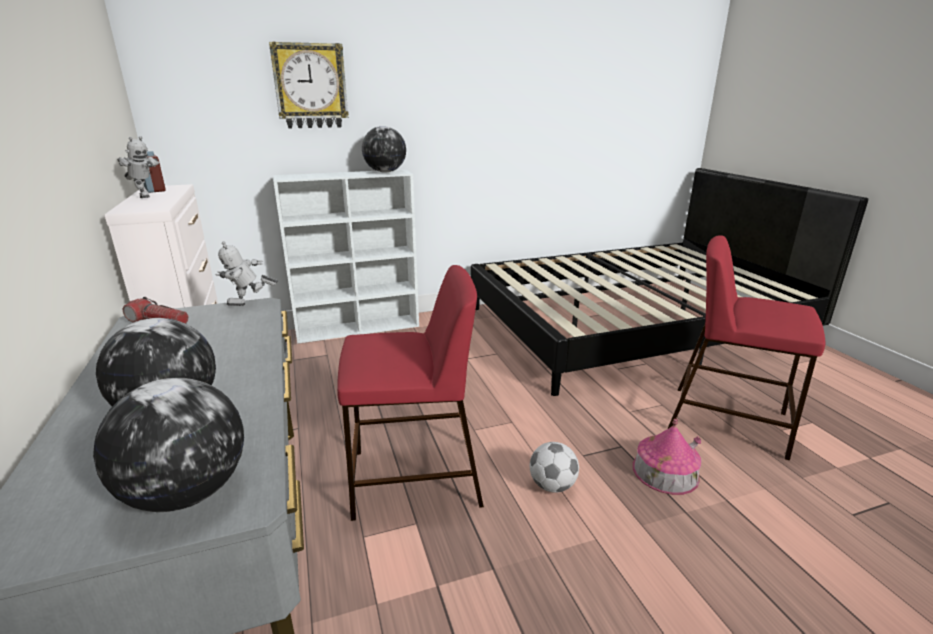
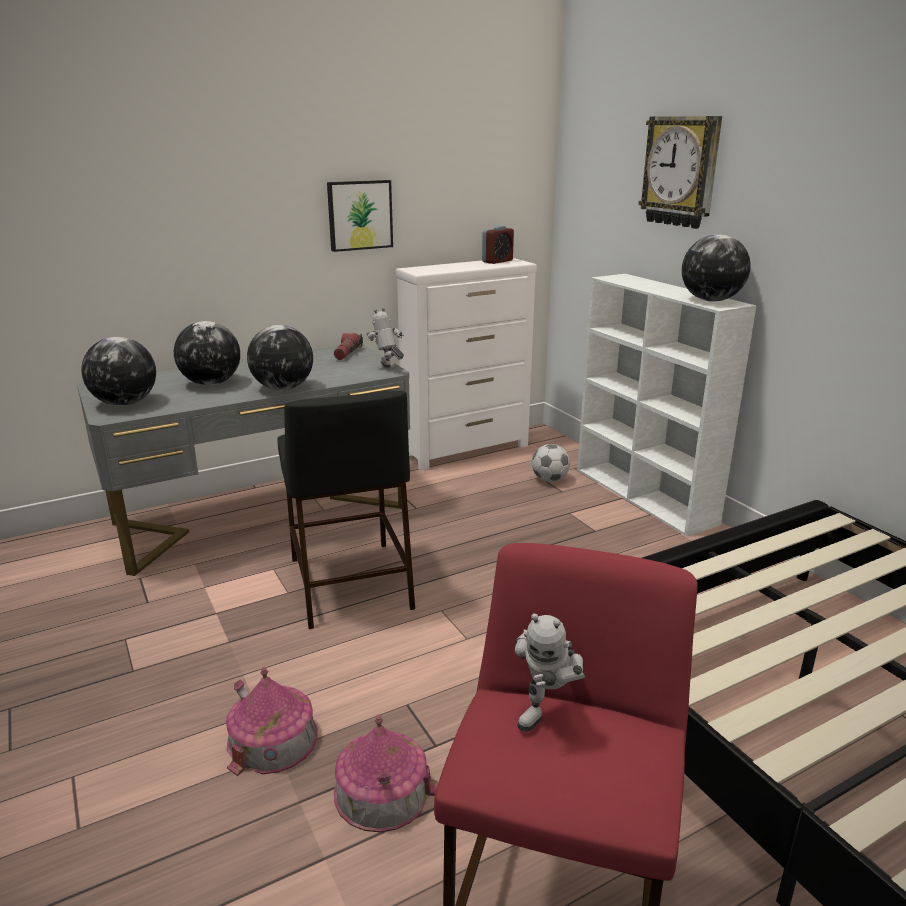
camera: 80 degrees right, 0 degrees up
toy robot [117,136,159,198] -> toy robot moved to [515,613,585,732]
red stool [337,265,484,521] -> black stool [277,391,415,629]
football [530,442,579,493] -> football moved to [532,444,570,482]
none -> toy house [226,667,318,776]
none -> globe [247,325,313,390]
none -> picture [327,180,393,252]

